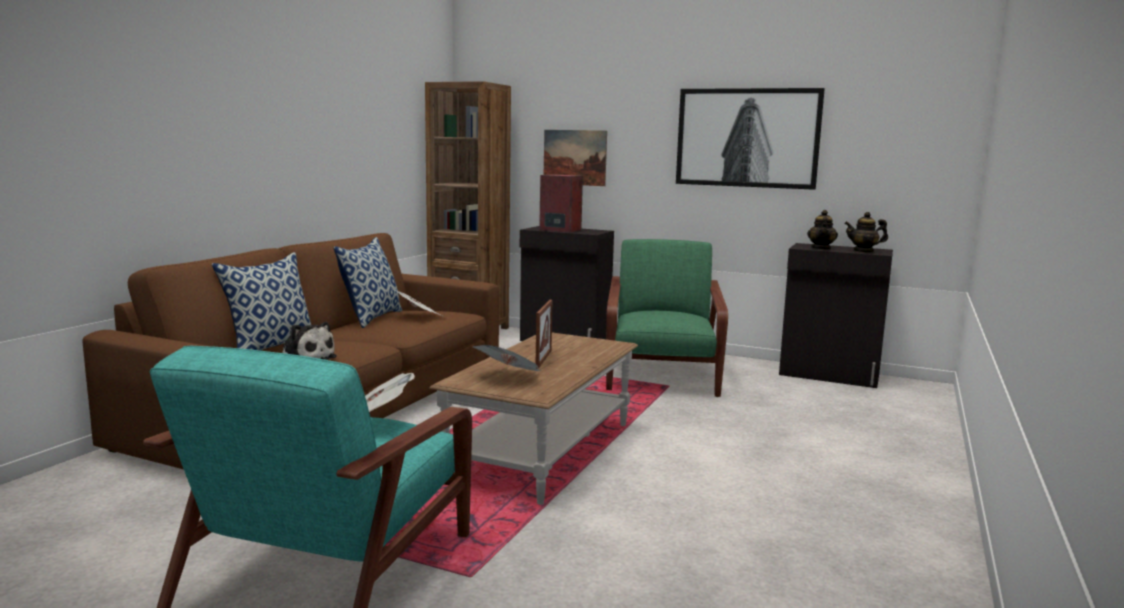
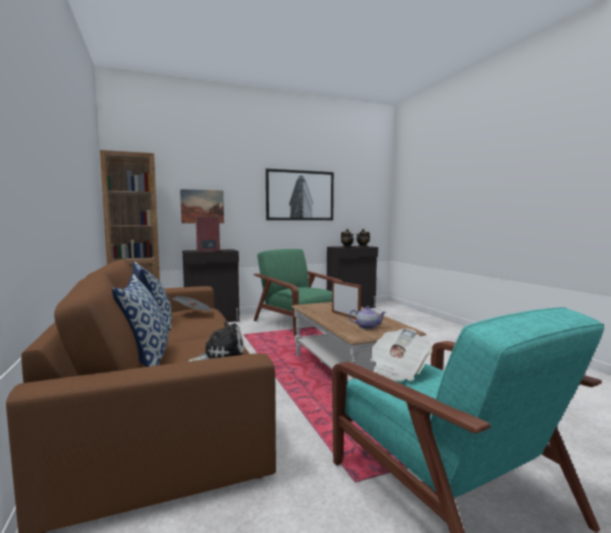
camera: 45 degrees left, 5 degrees down
newspaper [473,345,541,371] -> teapot [349,306,386,329]

